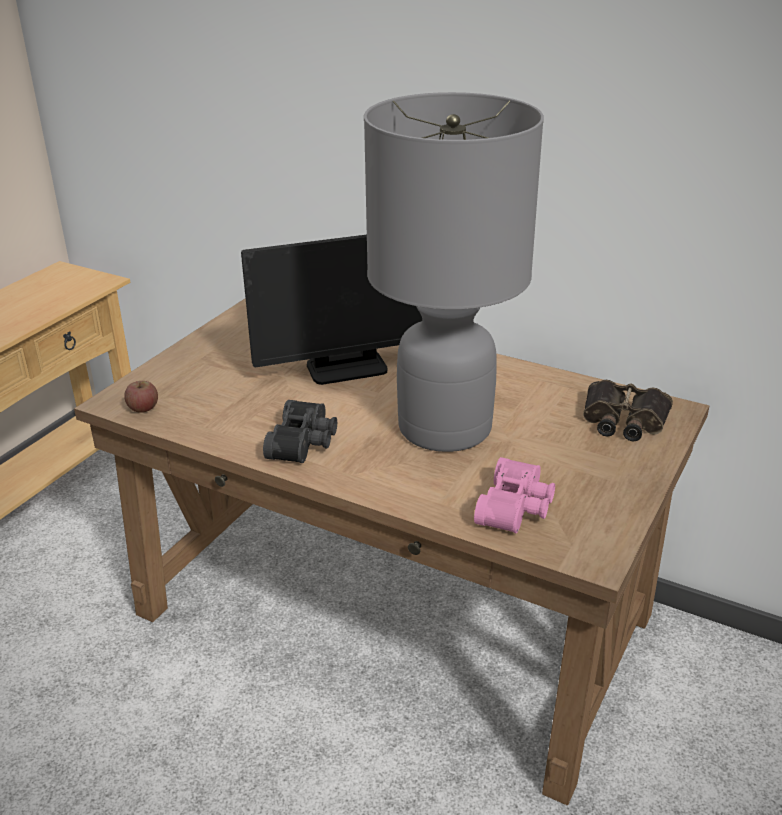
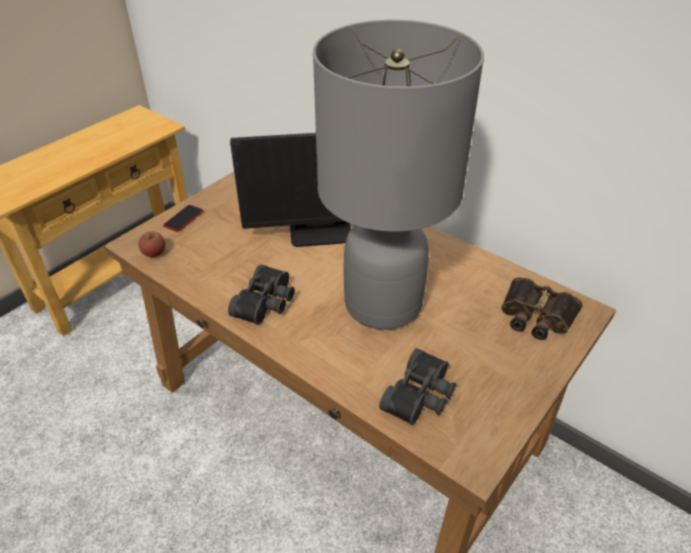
camera: 10 degrees right, 10 degrees up
pink binoculars [474,457,555,534] -> black binoculars [379,348,456,425]
none -> phone [163,205,204,232]

